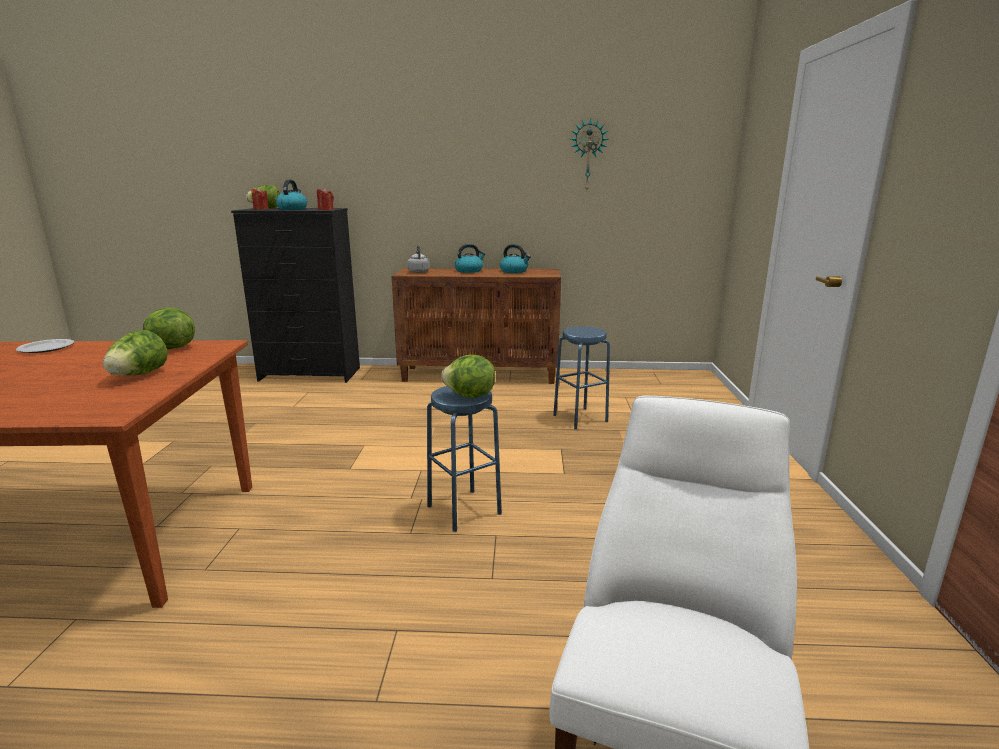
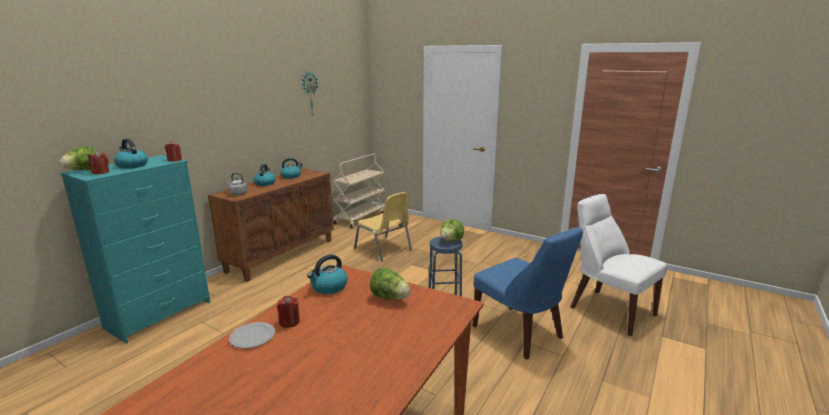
camera: 60 degrees left, 0 degrees up
lettuce [143,308,195,349] -> kettle [307,254,348,294]
black dresser [231,208,360,383] -> turquoise dresser [60,155,210,344]
blue stool [553,326,610,429] -> yellow chair [354,192,412,261]
none -> red candle [277,296,300,328]
none -> beige cart [333,154,385,228]
none -> blue chair [473,227,583,359]

